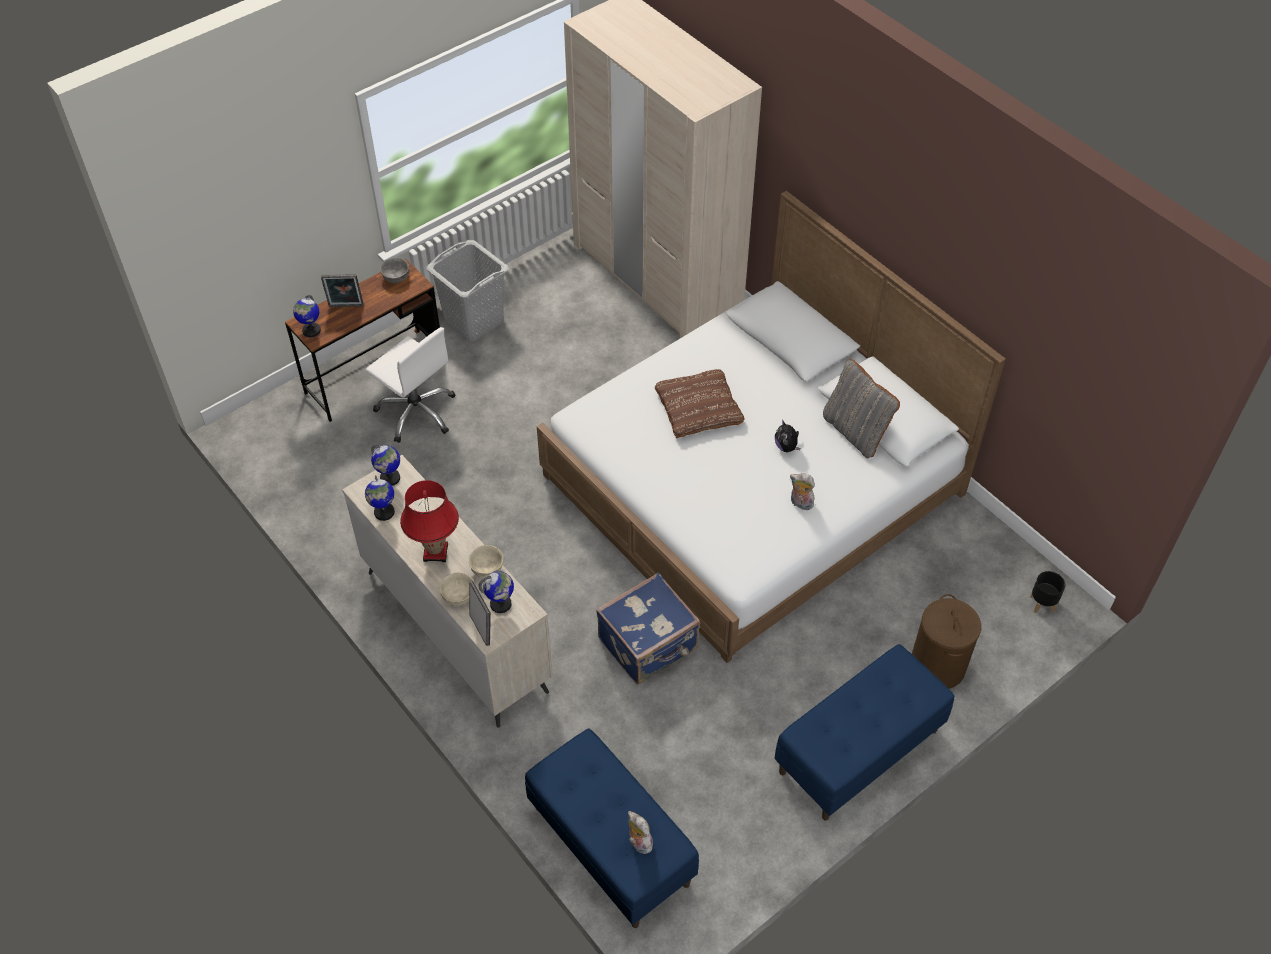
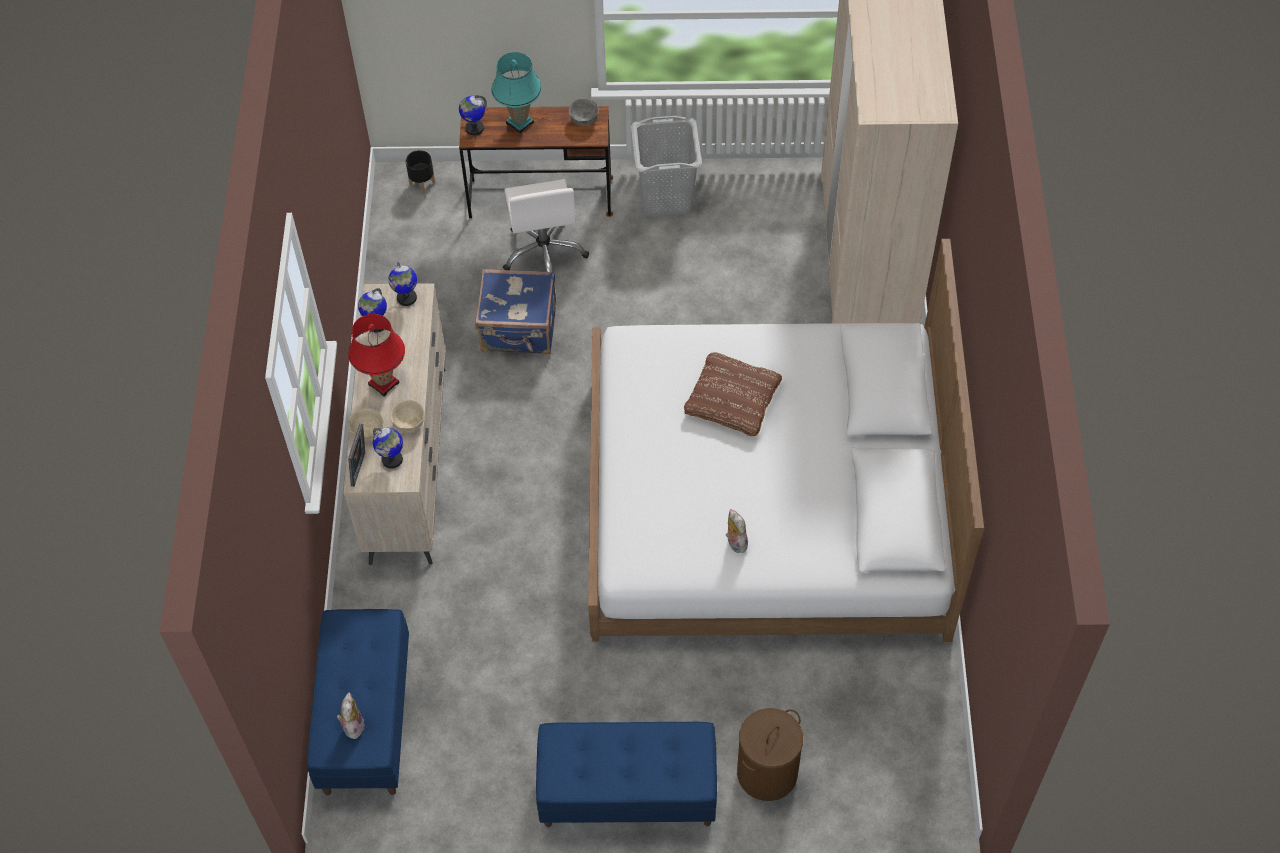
camera: 40 degrees right, 5 degrees up
picture frame [321,274,364,307] -> turquoise table lamp [491,52,542,133]
blue suitcase [596,573,700,685] -> blue suitcase moved to [475,269,556,354]
plush toy [775,420,800,452] -> none
grey pillow [823,359,900,458] -> none
black planter [1030,571,1066,613] -> black planter moved to [406,150,435,193]

